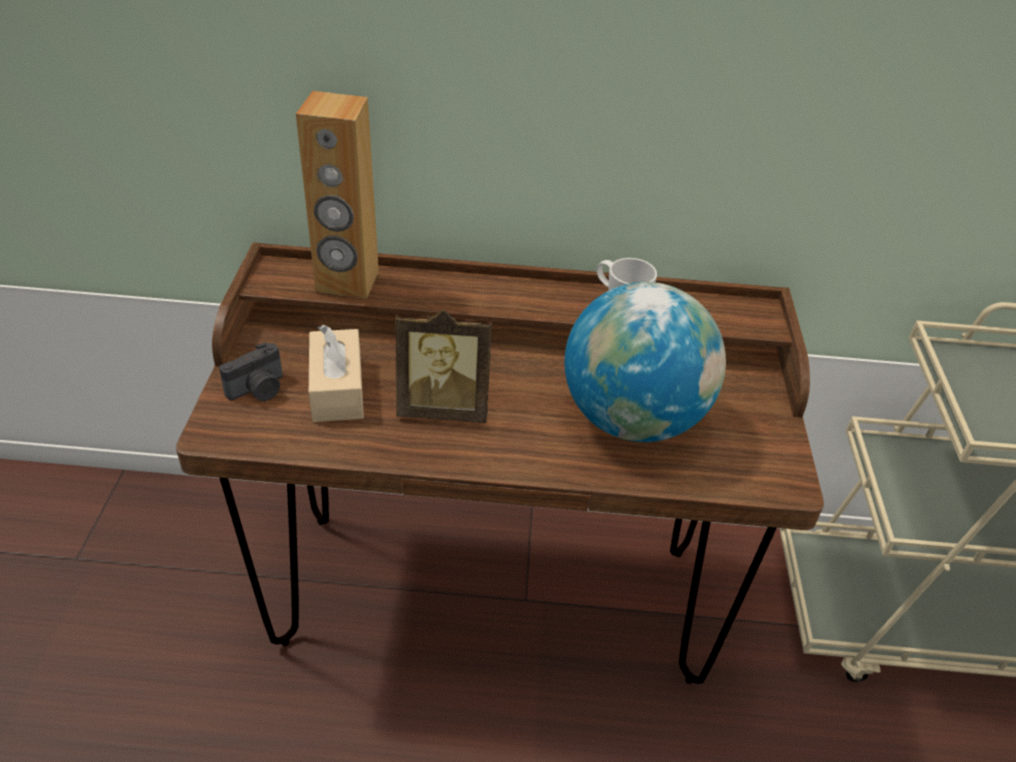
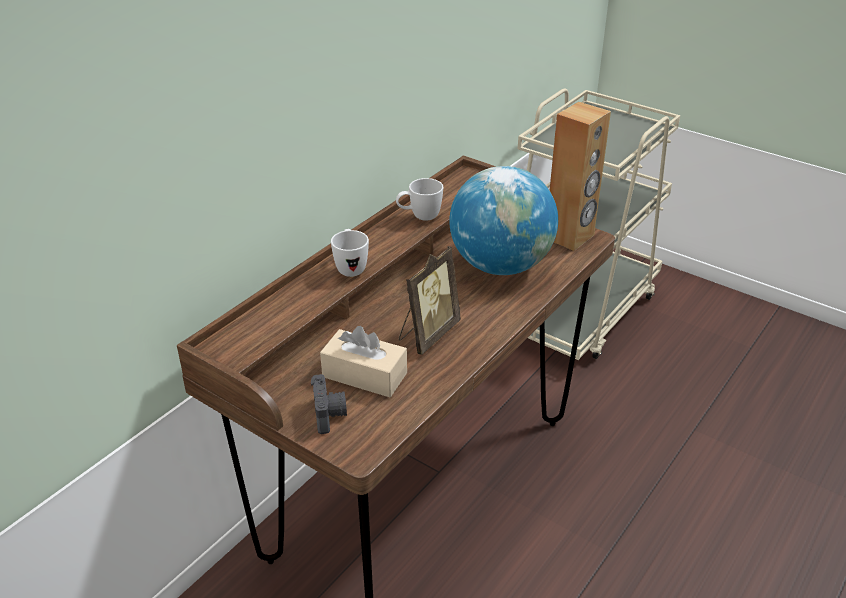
camera: 55 degrees left, 5 degrees down
brown speaker [296,91,379,299] -> brown speaker moved to [550,102,611,251]
none -> white mug [331,229,369,277]

